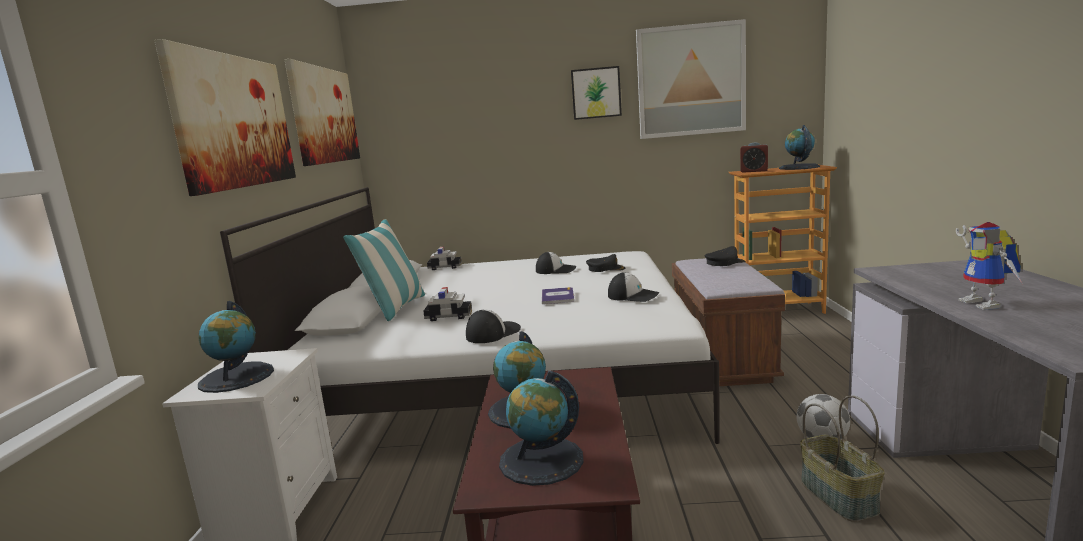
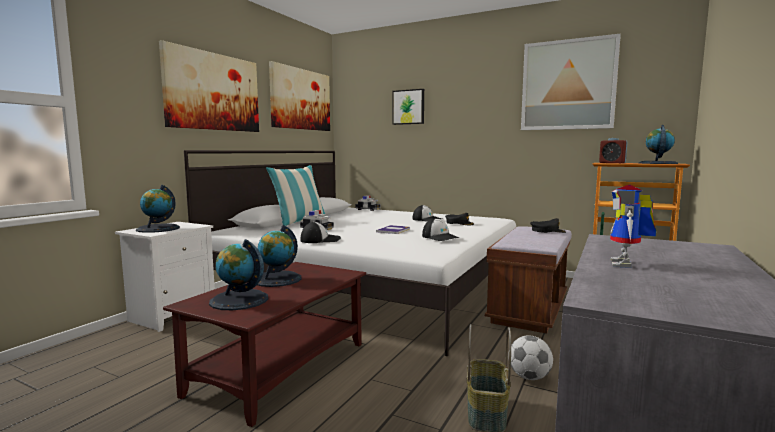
camera: 25 degrees right, 5 degrees down
picture [571,66,622,120] -> picture moved to [392,89,424,125]

